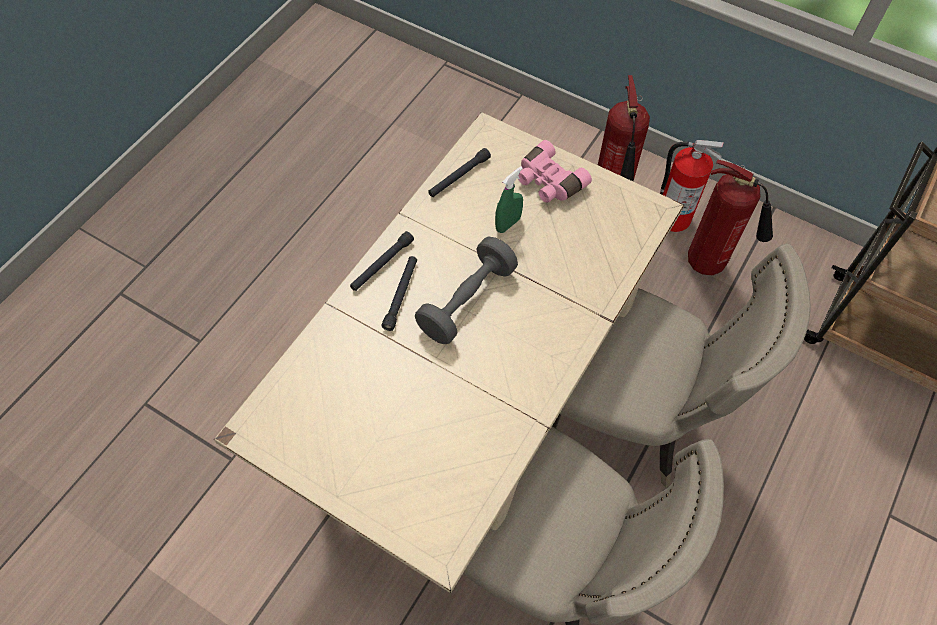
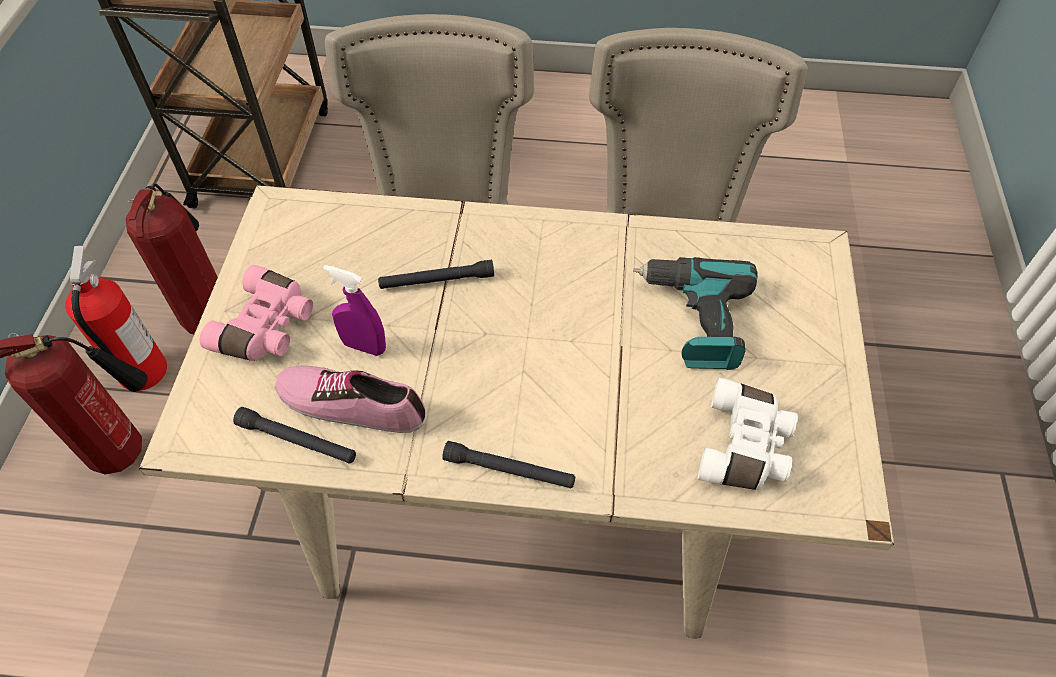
camera: 115 degrees left, 5 degrees down
black flashlight [381,256,417,331] -> black flashlight moved to [378,260,494,289]
grey dumbbell [415,237,518,344] -> none
green spray bottle [495,166,523,233] -> purple spray bottle [323,265,386,356]
none -> shoe [275,366,425,433]
none -> power drill [633,257,758,370]
none -> white binoculars [698,378,797,490]

